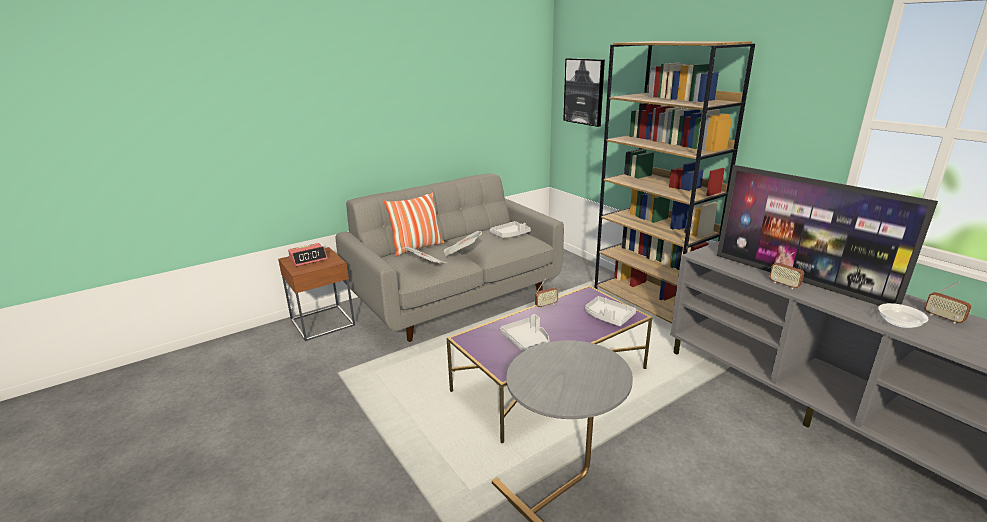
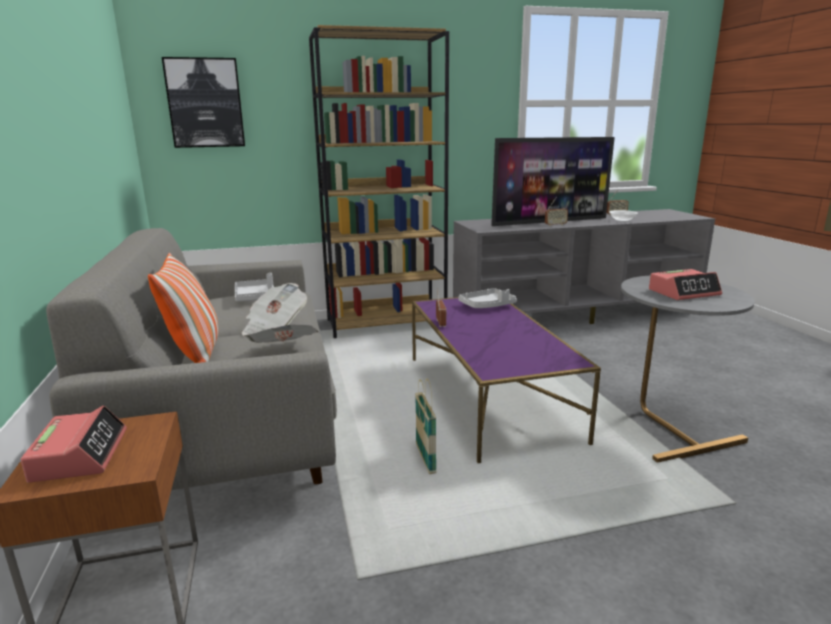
camera: 70 degrees left, 5 degrees down
grey tray [500,314,550,352] -> none
none -> basket [415,378,436,474]
none -> alarm clock [649,269,722,300]

